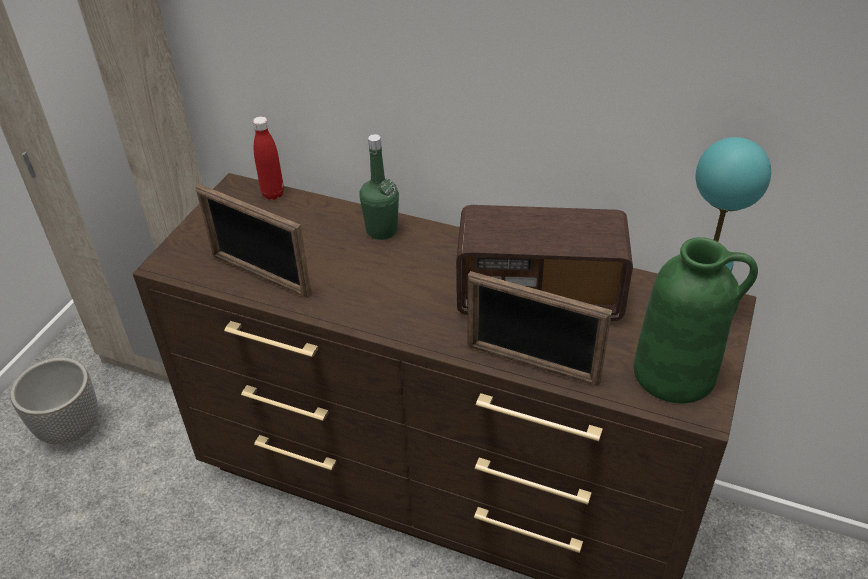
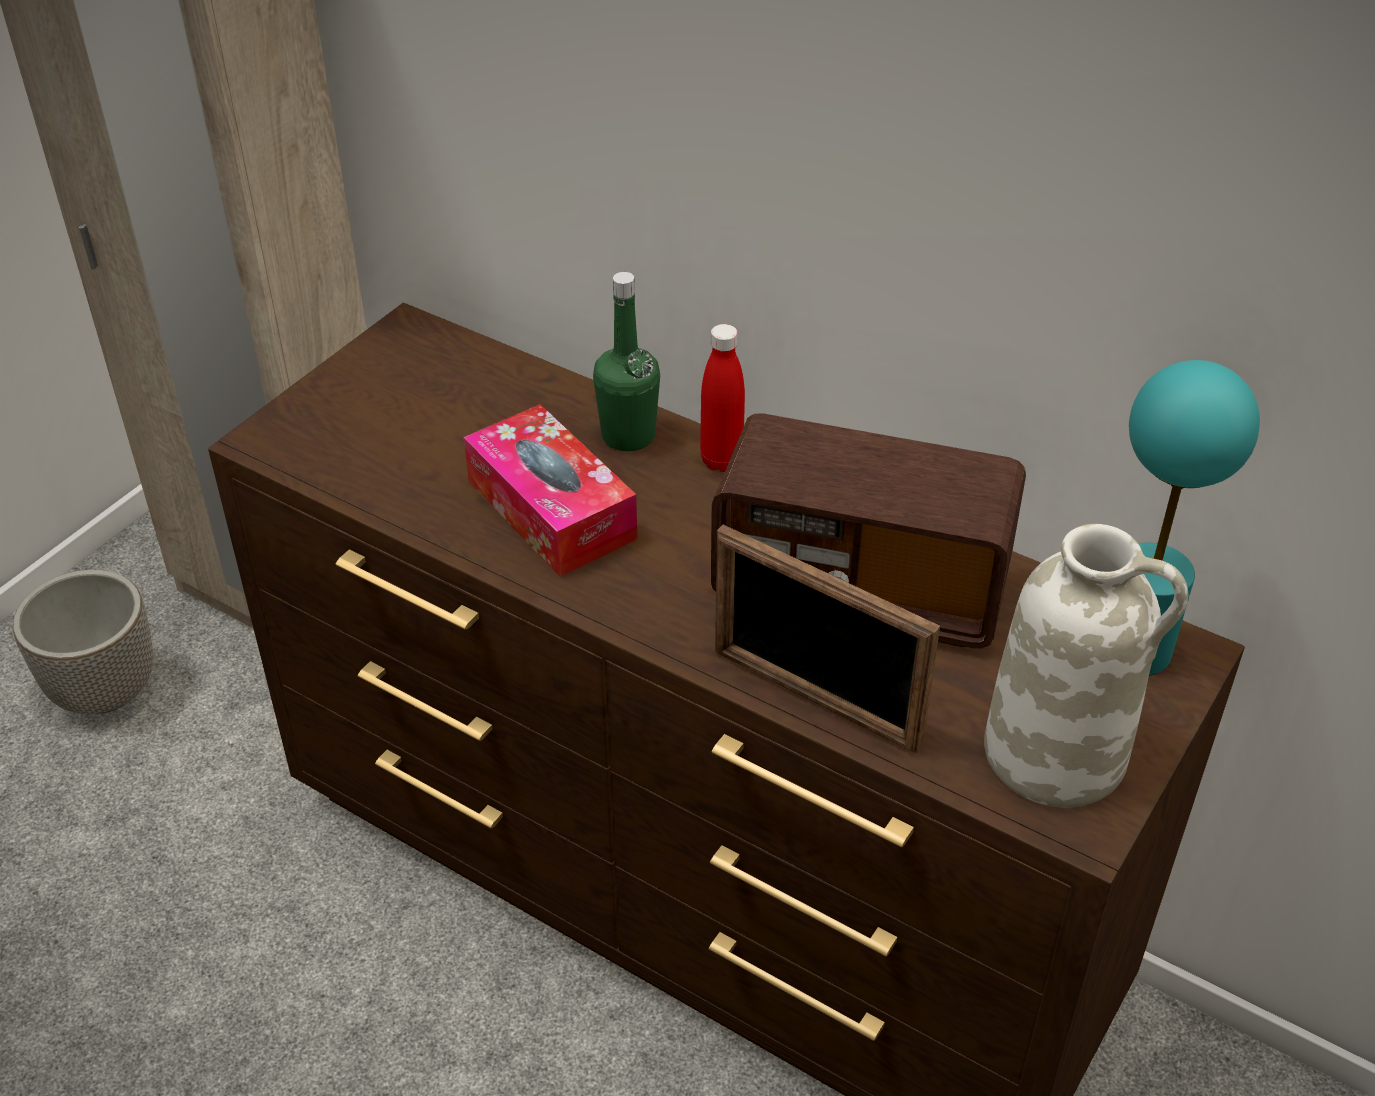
camera: 10 degrees right, 0 degrees up
picture frame [196,184,312,298] -> none
red bottle [253,116,284,200] -> red bottle moved to [700,324,745,472]
green vase [634,237,758,404] -> white vase [984,524,1188,807]
none -> tissue box [464,404,637,577]

